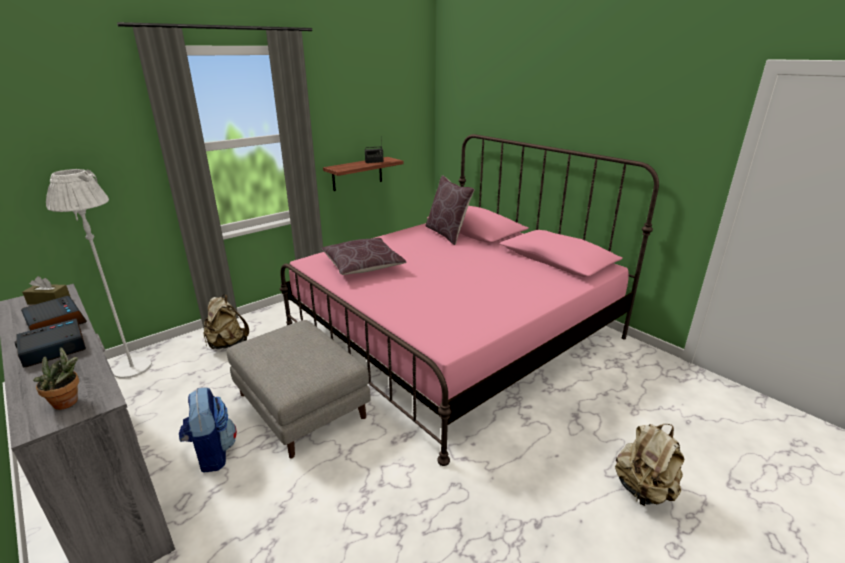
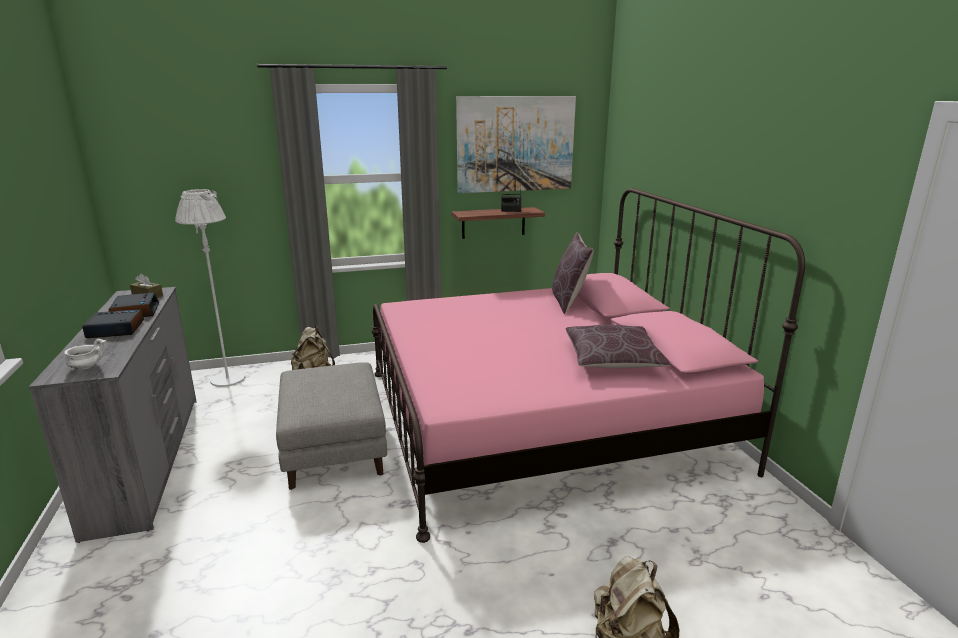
camera: 25 degrees right, 5 degrees down
potted plant [33,347,79,410] -> white bowl [64,339,106,369]
backpack [179,388,237,472] -> none
brown pillow [322,238,406,275] -> brown pillow moved to [565,325,670,368]
none -> picture [456,96,576,193]

